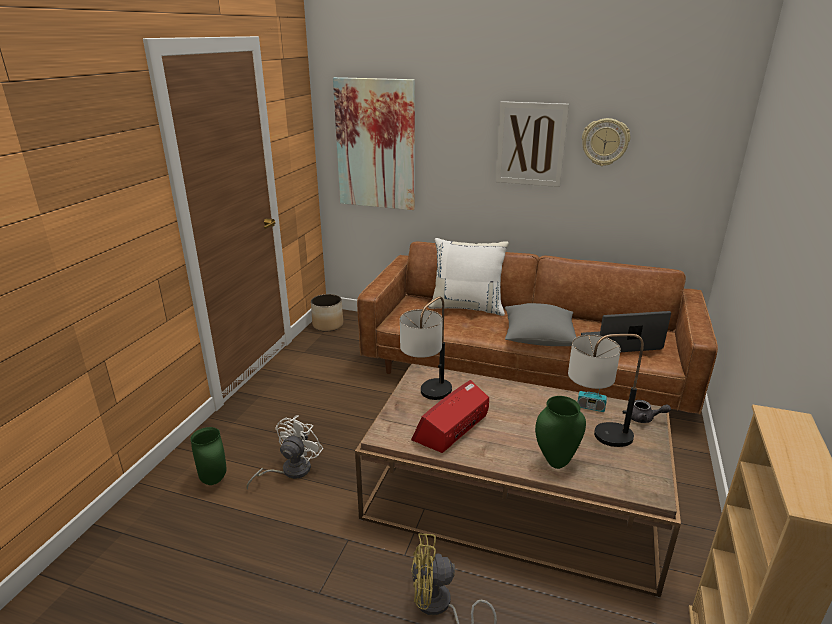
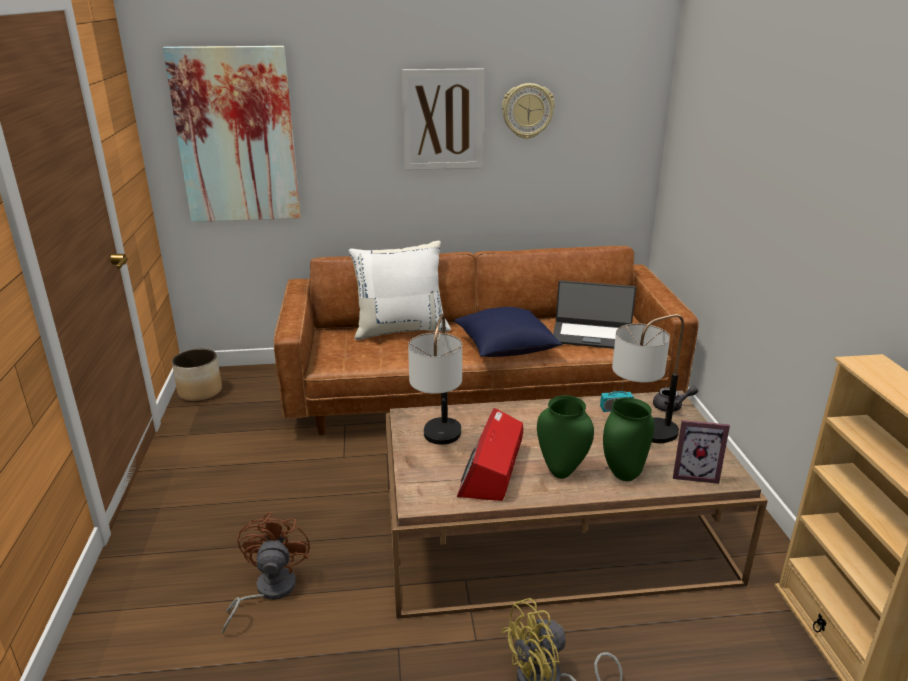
camera: 25 degrees left, 0 degrees up
green vase [191,427,227,485] -> green vase moved to [537,395,594,479]
white fan [246,415,323,489] -> brown fan [222,512,310,634]
grey pillow [505,303,576,346] -> blue pillow [454,307,562,357]
laptop [581,311,671,352] -> laptop turned 135 degrees counterclockwise [553,280,636,349]
none -> picture frame [673,420,730,484]

